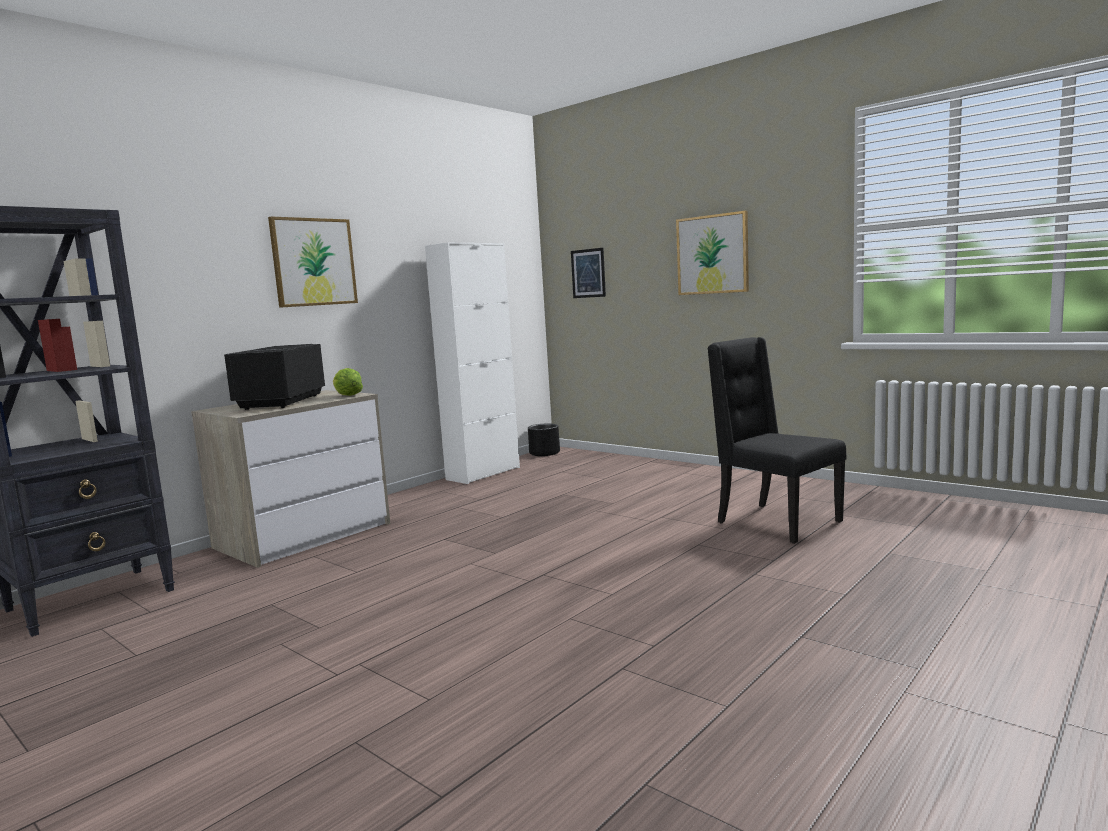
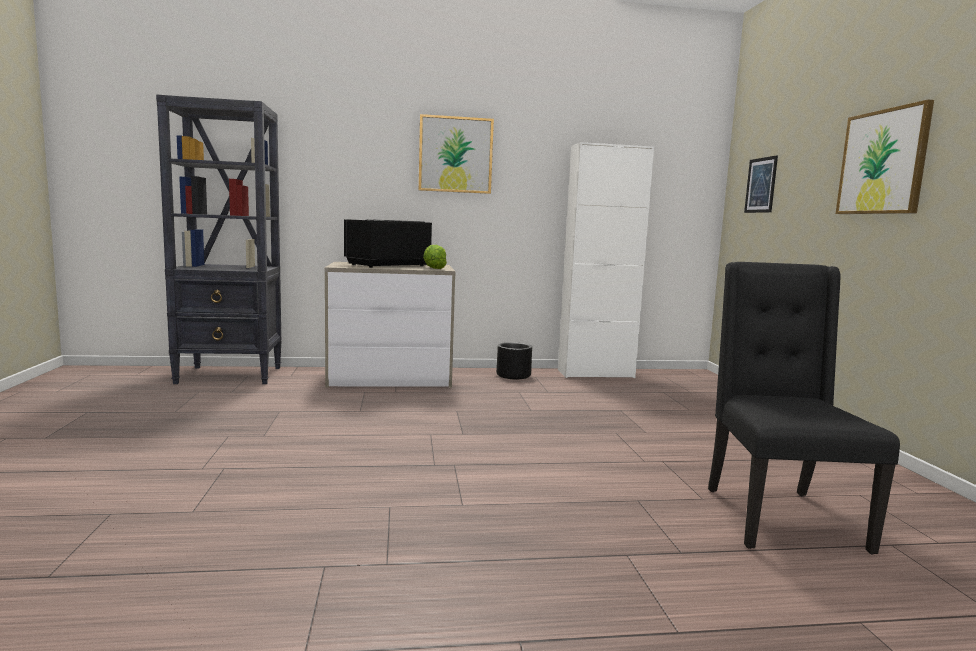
camera: 40 degrees right, 0 degrees up
black planter [528,424,560,456] -> black planter moved to [496,342,532,379]

